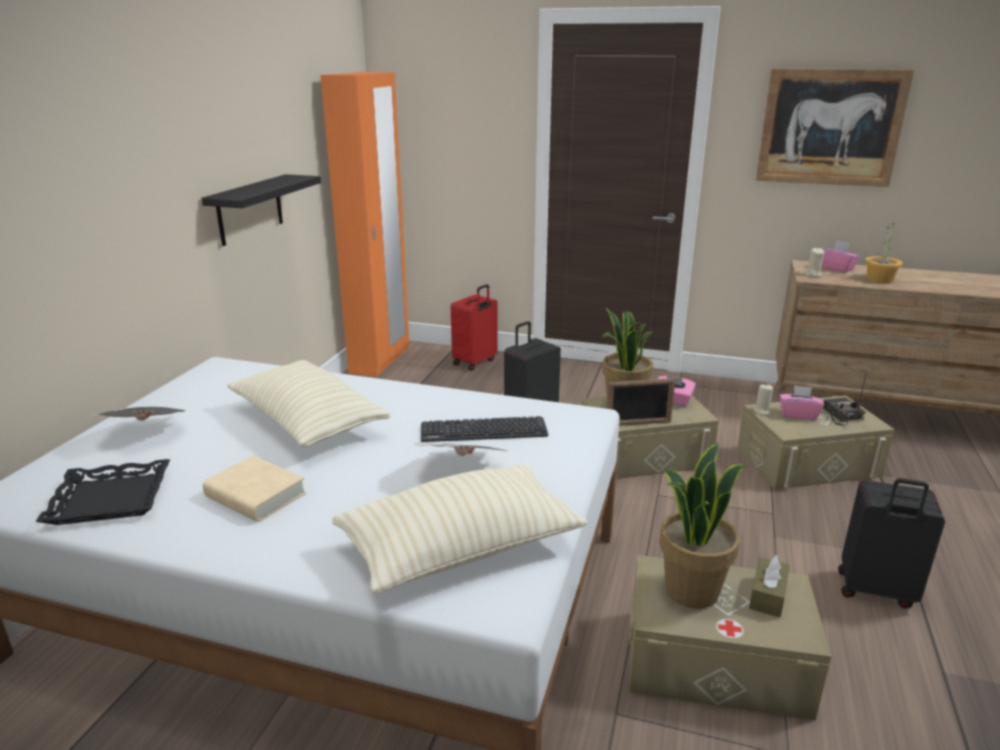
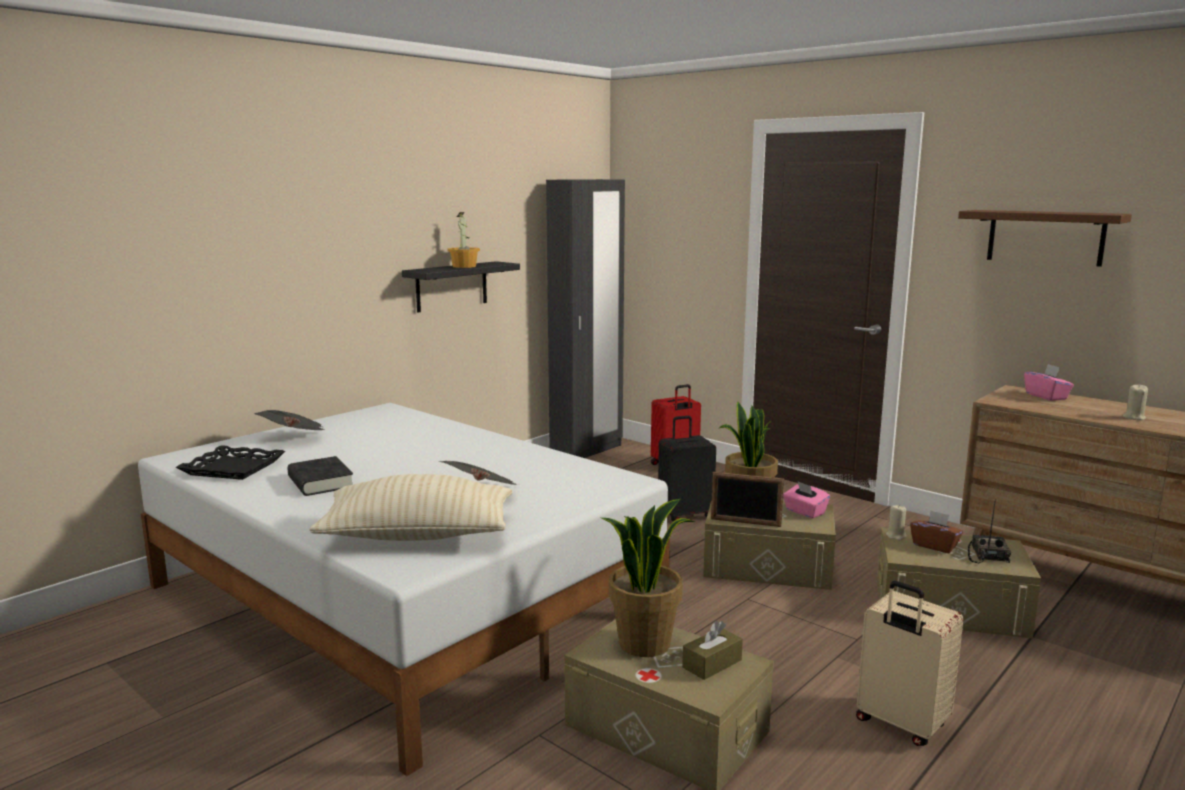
camera: 25 degrees right, 10 degrees down
beige book [203,455,306,522] -> black book [287,456,353,496]
beige pillow [227,360,391,447] -> none
orange wardrobe [320,72,409,377] -> black wardrobe [546,179,625,458]
keyboard [421,416,549,442] -> none
picture [756,68,914,187] -> brown shelf [958,210,1132,267]
pink tissue box [779,385,824,420] -> brown tissue box [910,510,963,553]
beige candle [805,248,824,277] -> beige candle moved to [1123,384,1148,420]
black suitcase [838,478,945,609] -> beige suitcase [856,581,964,746]
potted plant [865,223,903,283] -> potted plant moved to [448,212,480,268]

